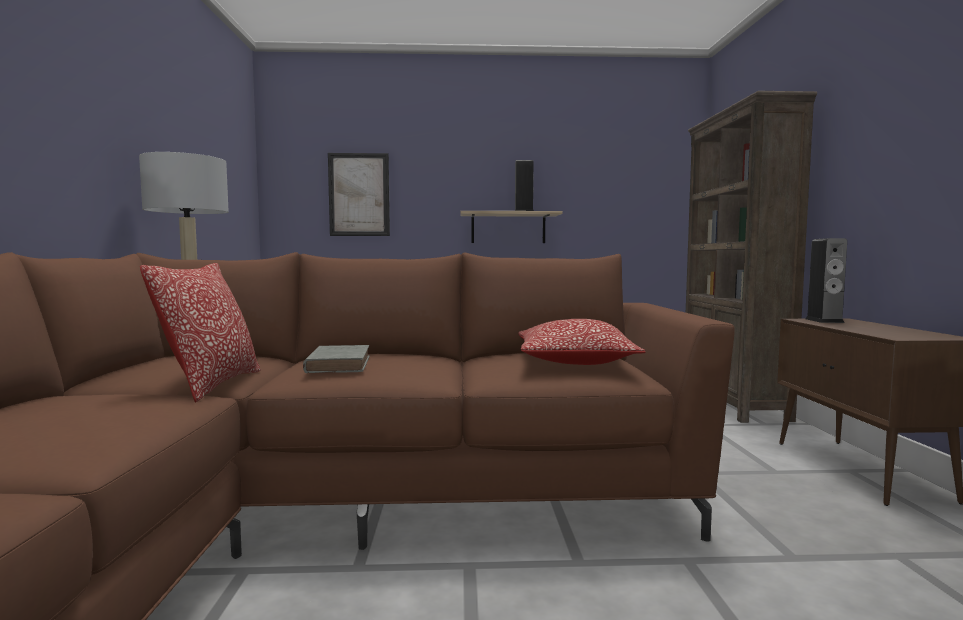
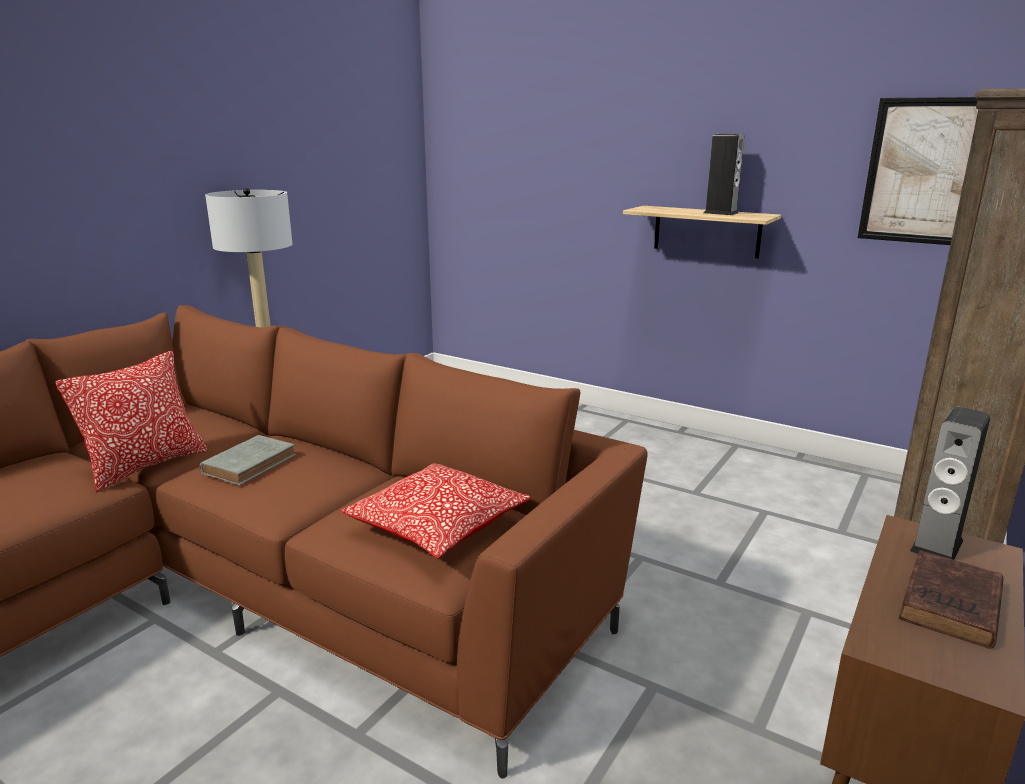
camera: 35 degrees right, 15 degrees up
picture [328,153,390,236] -> picture moved to [858,97,978,245]
none -> brown book [899,551,1003,649]

